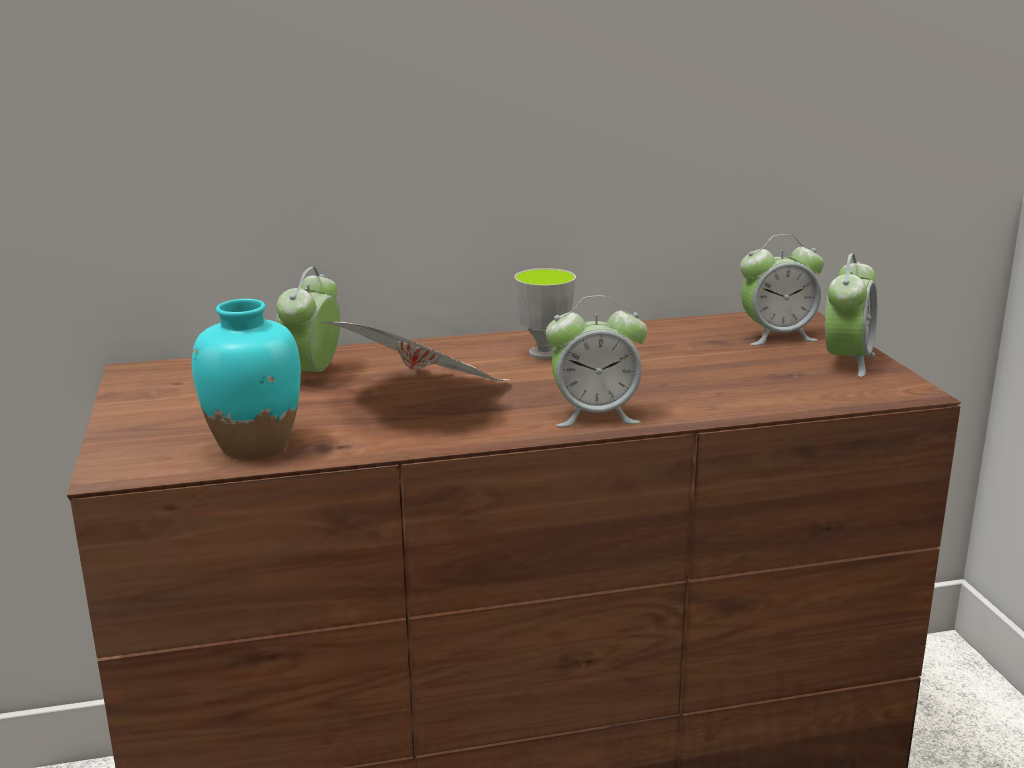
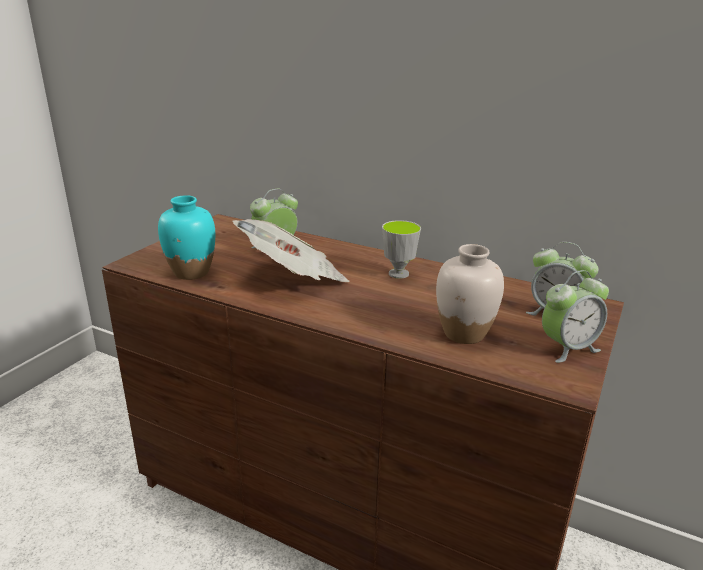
camera: 40 degrees right, 5 degrees up
alarm clock [546,295,647,427] -> none
none -> white vase [436,244,504,344]

